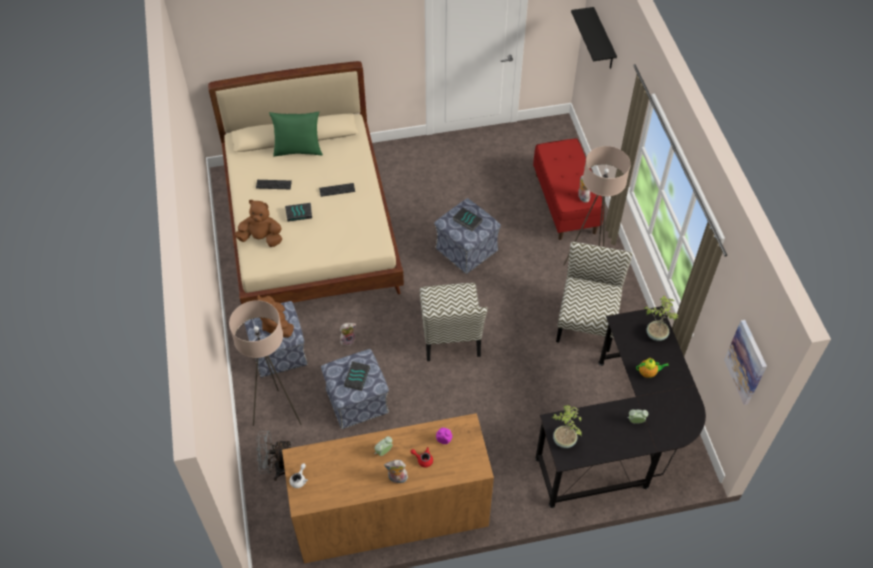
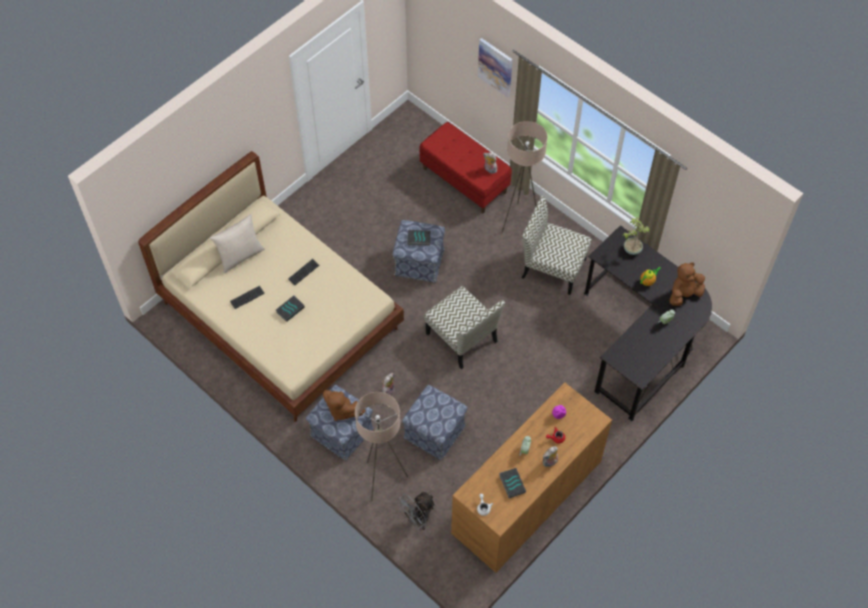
camera: 35 degrees left, 5 degrees up
brown plush toy [235,200,282,247] -> brown plush toy moved to [670,262,705,306]
green pillow [269,111,323,157] -> beige pillow [210,214,265,273]
book [344,361,370,391] -> book moved to [499,468,526,498]
potted plant [552,405,582,448] -> none
chair [556,242,633,352] -> chair turned 45 degrees counterclockwise [521,196,591,295]
black shelf [571,7,617,69] -> none
picture [724,320,767,405] -> picture moved to [478,38,513,98]

